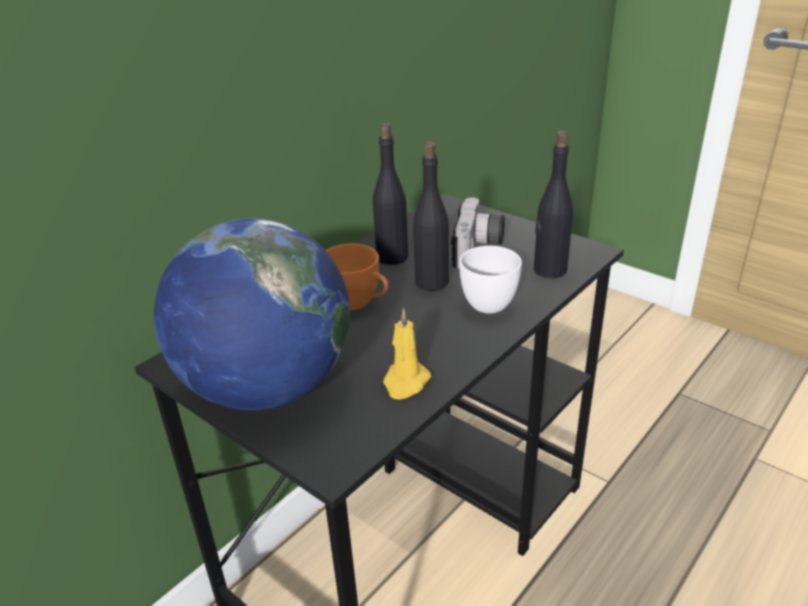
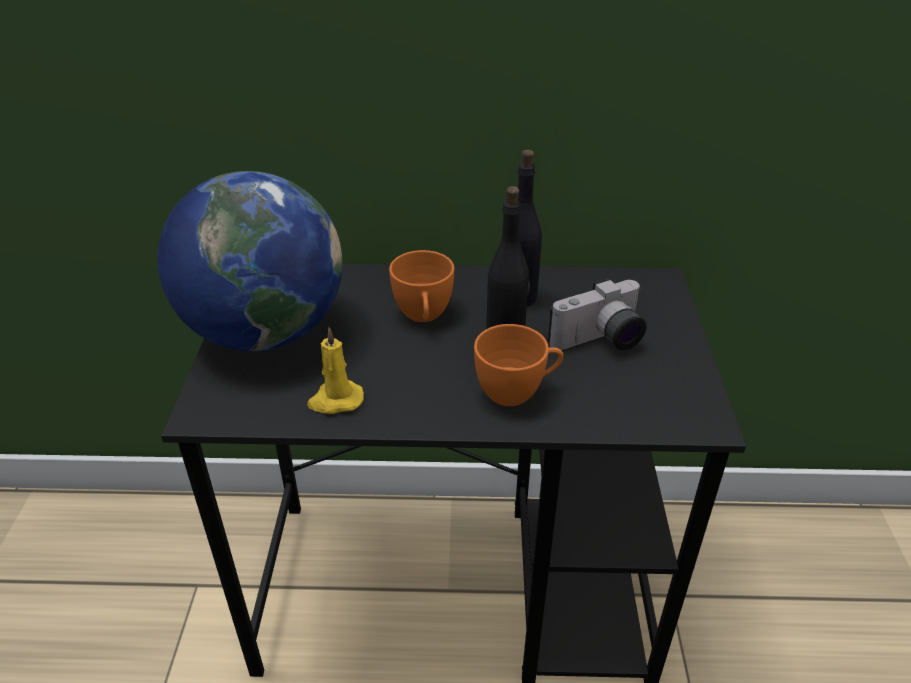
camera: 50 degrees right, 5 degrees up
white cup [459,246,522,314] -> orange cup [474,324,563,406]
black bottle [534,131,573,278] -> none

